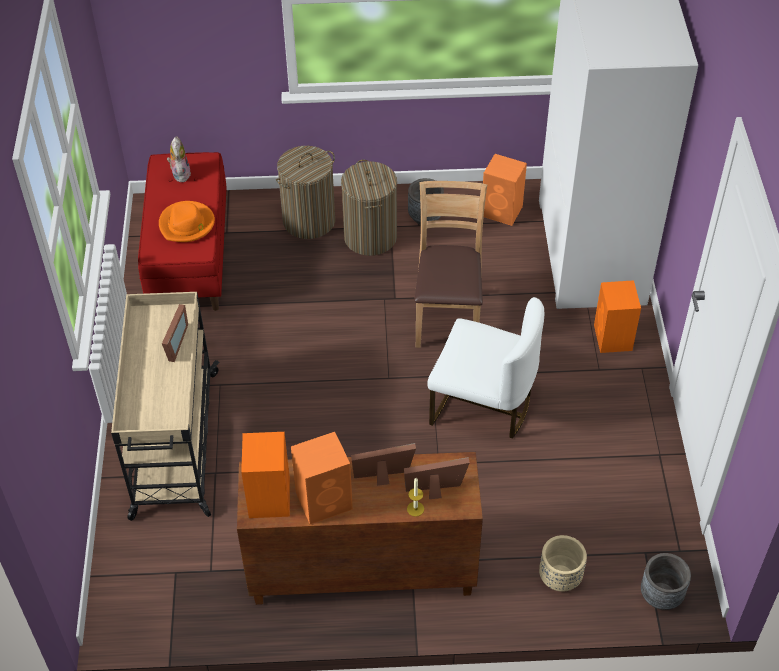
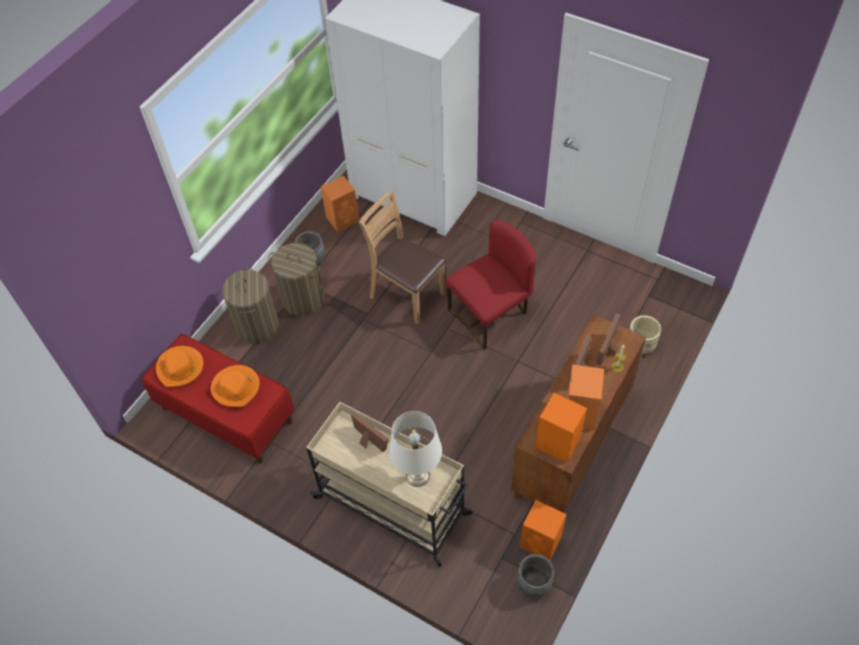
camera: 55 degrees left, 5 degrees up
plush toy [167,136,191,182] -> orange hat [156,346,203,387]
white chair [427,297,544,439] -> red chair [445,220,536,350]
orange speaker [594,280,641,353] -> orange speaker moved to [520,500,566,560]
grey planter [641,553,691,610] -> grey planter moved to [517,554,554,598]
none -> white table lamp [389,411,442,487]

